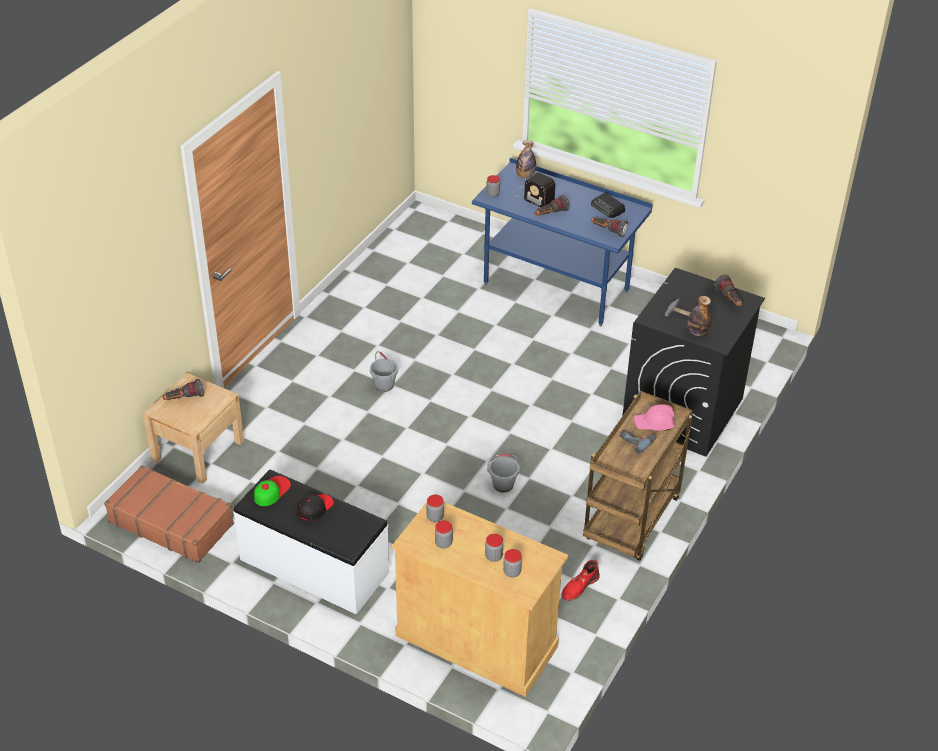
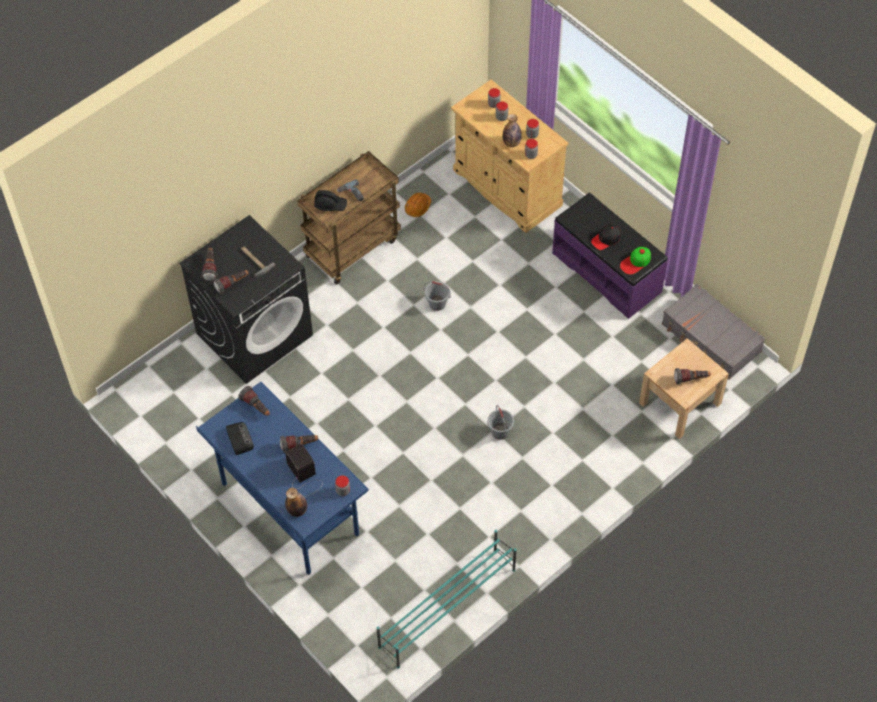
camera: 160 degrees left, 15 degrees up
brown suitcase [104,465,234,563] -> grey suitcase [662,284,766,380]
white bench [233,470,389,614] -> purple bench [552,192,668,319]
red boot [561,560,600,601] -> orange hard hat [405,193,431,217]
pink hard hat [634,404,675,431] -> black hard hat [314,190,347,211]
bottle [688,296,711,336] -> bottle moved to [503,114,522,147]
none -> flashlight [213,270,249,294]
none -> turquoise shoe rack [377,530,517,669]

